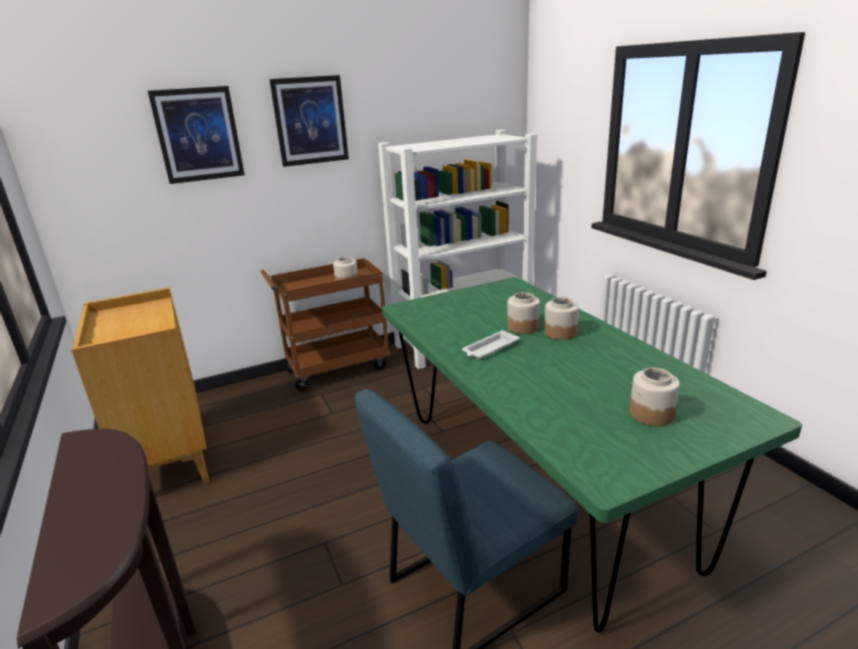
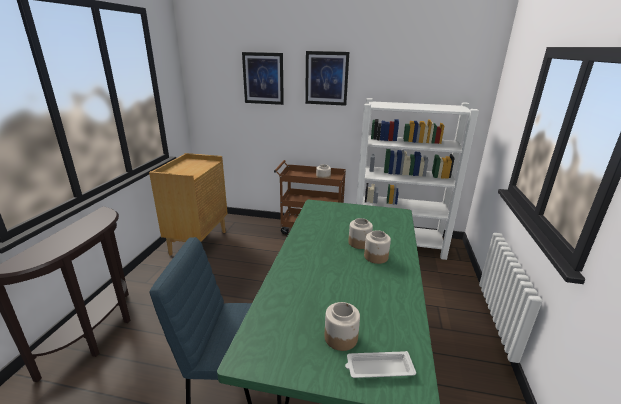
camera: 35 degrees right, 0 degrees up
white tray [462,330,519,359] -> white tray moved to [345,351,416,378]

